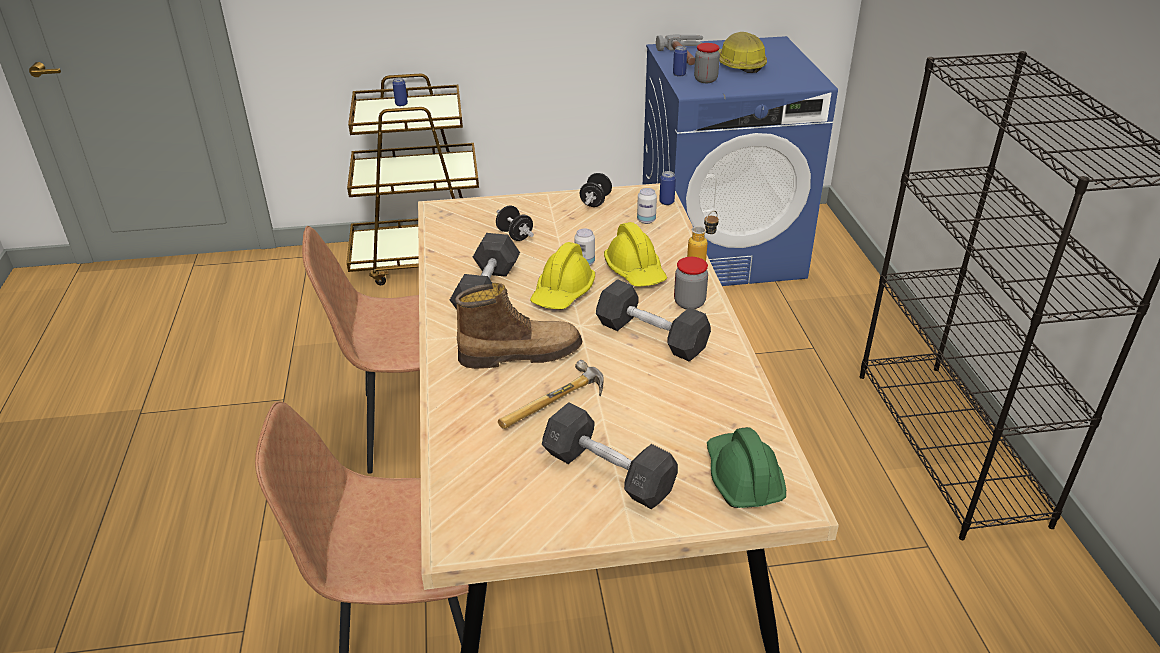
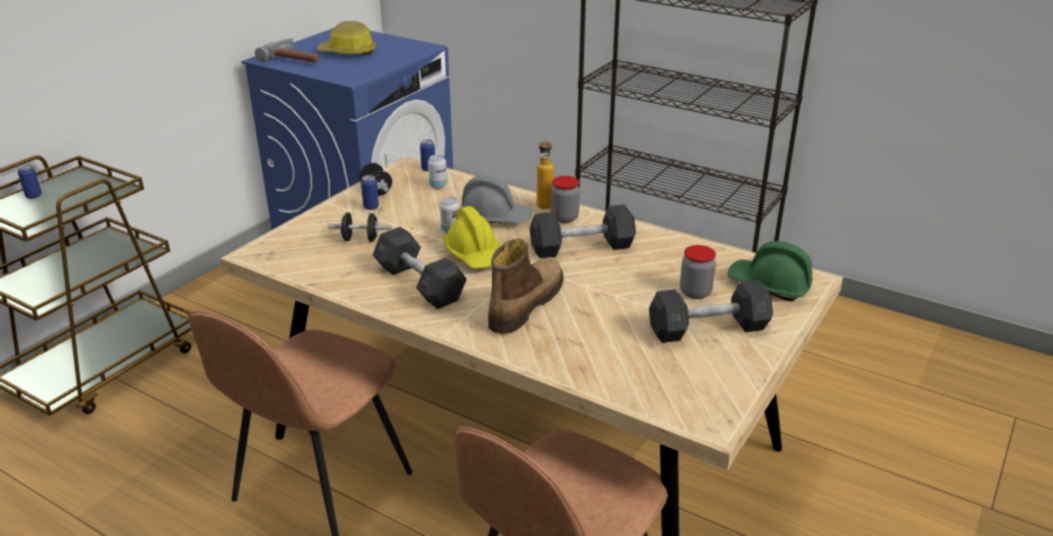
camera: 50 degrees left, 5 degrees down
hammer [498,360,604,429] -> none
yellow hard hat [604,222,667,287] -> grey hard hat [462,175,533,224]
can [673,46,687,77] -> can moved to [361,175,379,210]
jar [694,43,720,83] -> jar moved to [680,245,716,299]

